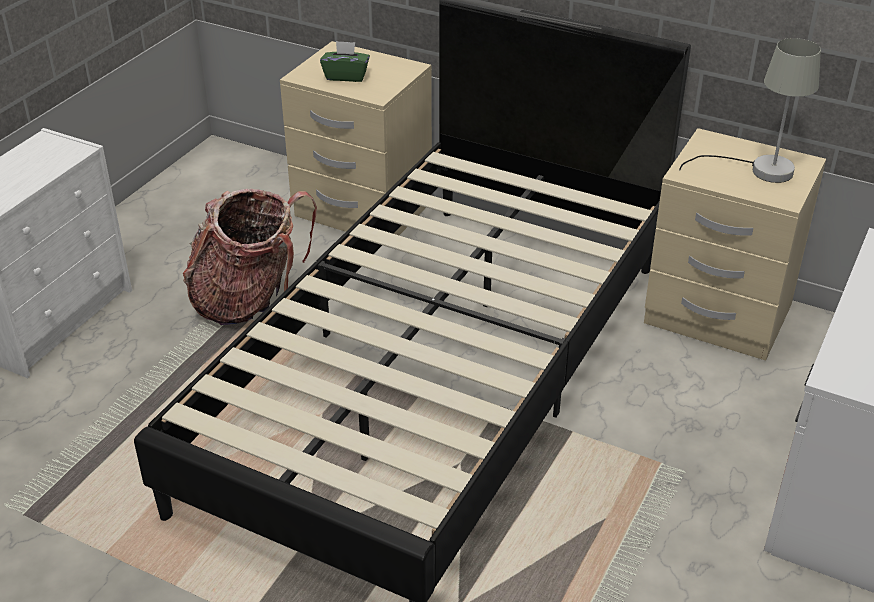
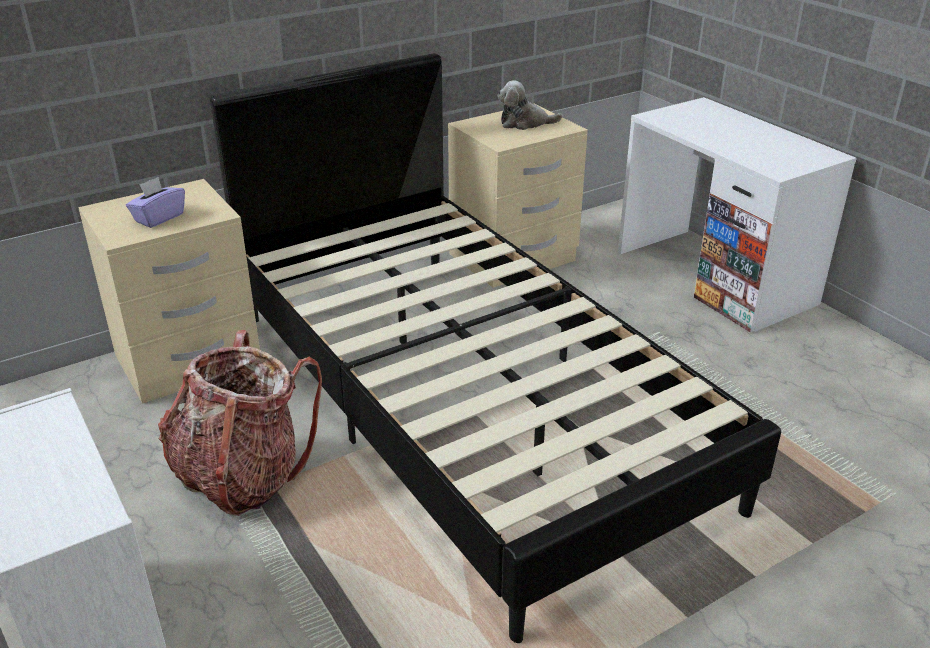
camera: 60 degrees left, 5 degrees down
green tissue box [320,41,370,82] -> purple tissue box [126,177,185,228]
grey table lamp [679,38,821,183] -> plush toy [497,80,563,130]

